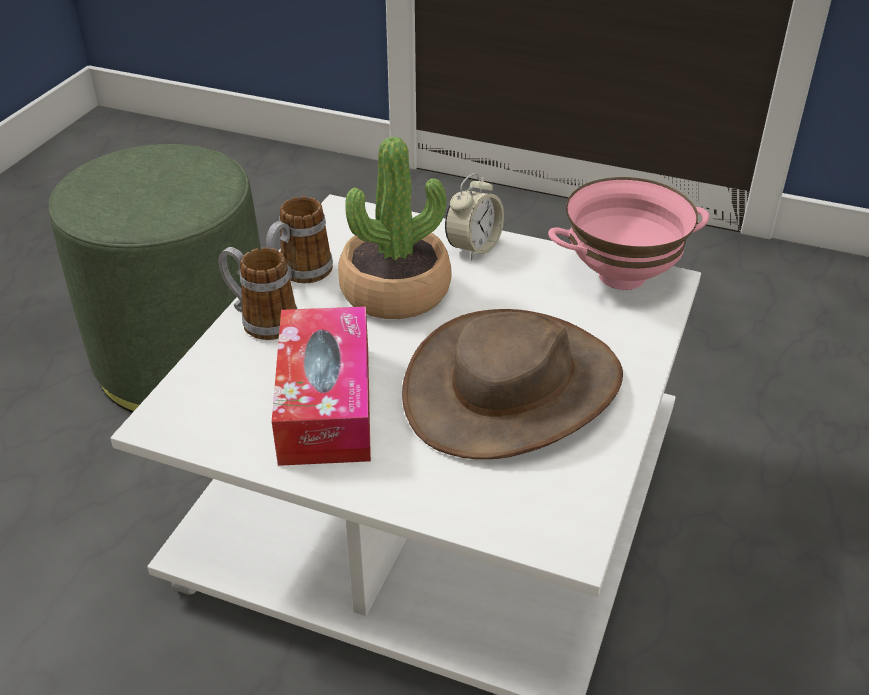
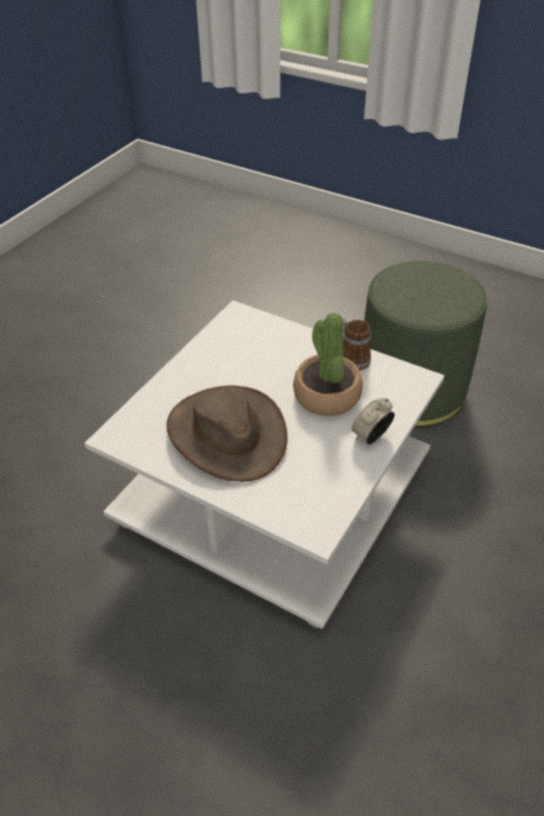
camera: 100 degrees right, 5 degrees up
mug [218,247,297,340] -> none
tissue box [272,306,371,466] -> none
alarm clock [445,173,504,261] -> alarm clock turned 90 degrees clockwise [351,398,395,444]
pink bowl [548,177,709,290] -> none

